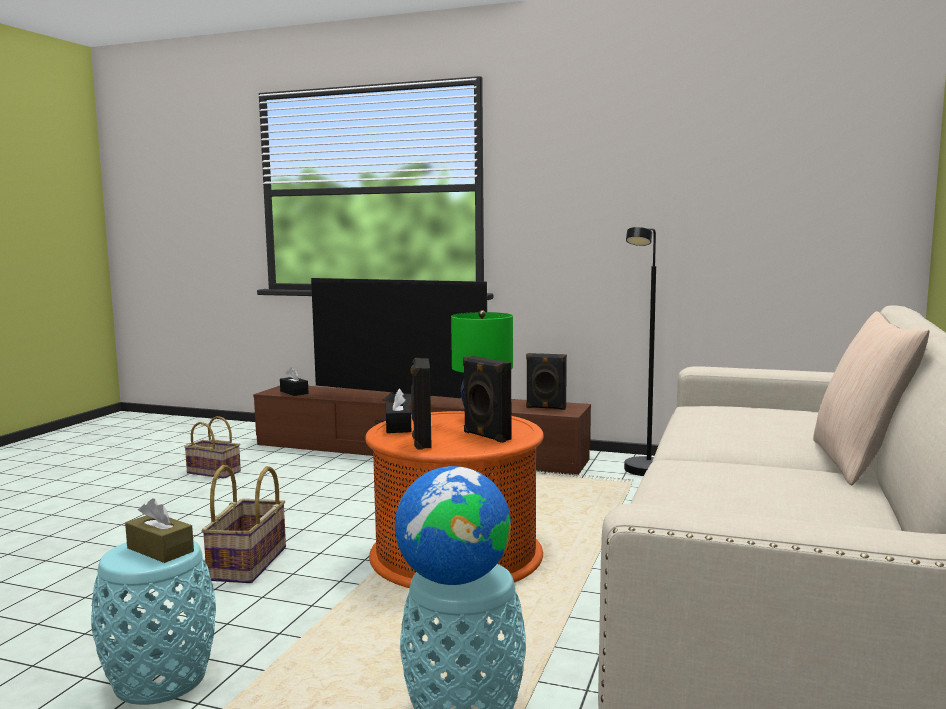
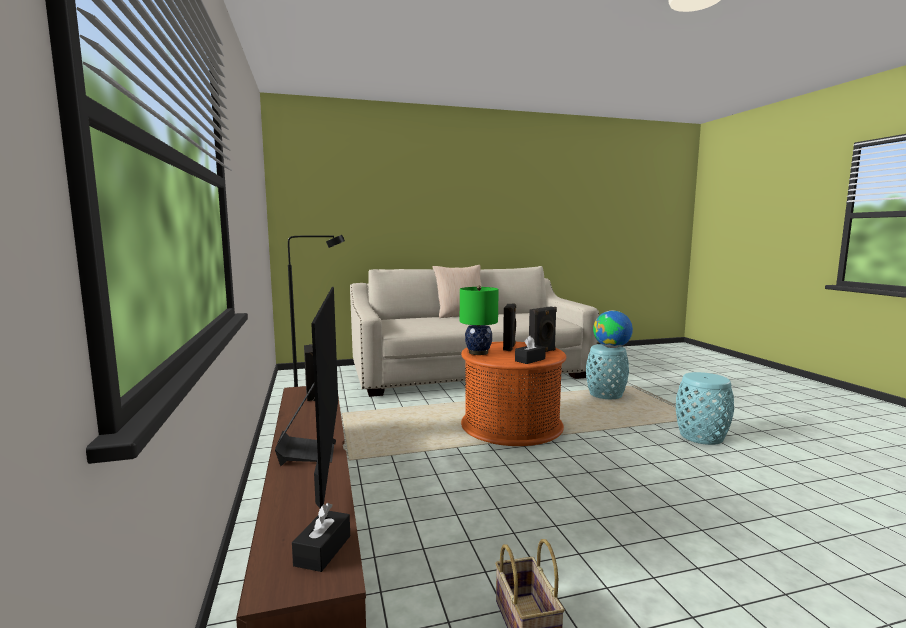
camera: 125 degrees left, 0 degrees up
brown tissue box [125,498,194,563] -> none
basket [202,465,286,583] -> none

